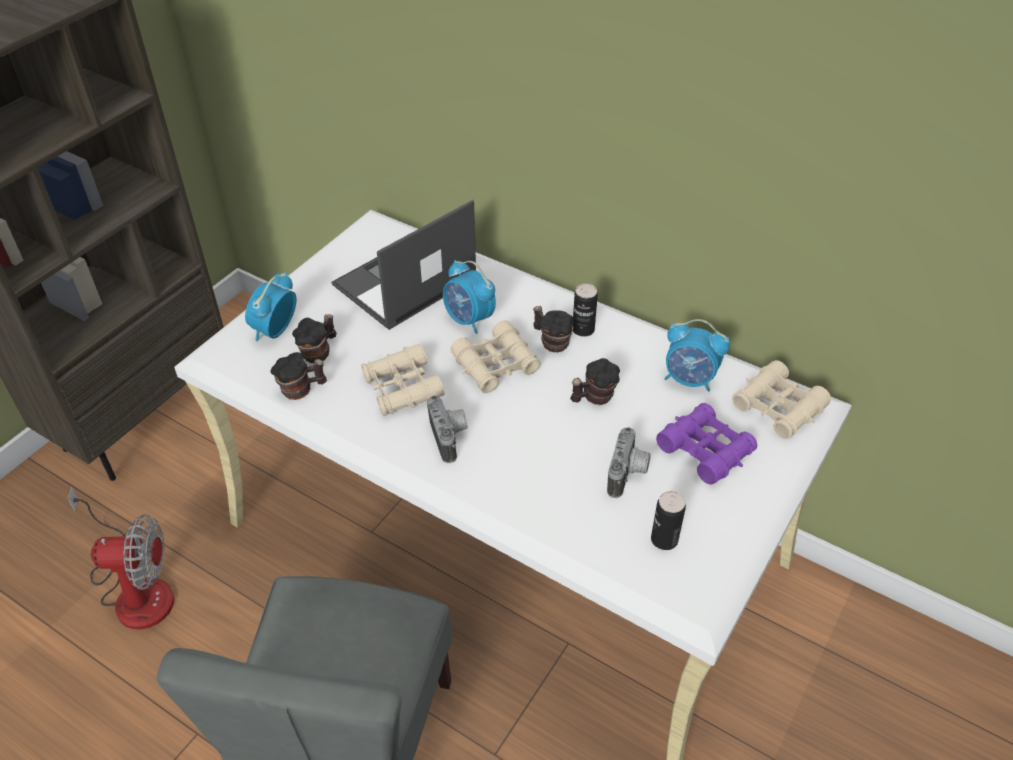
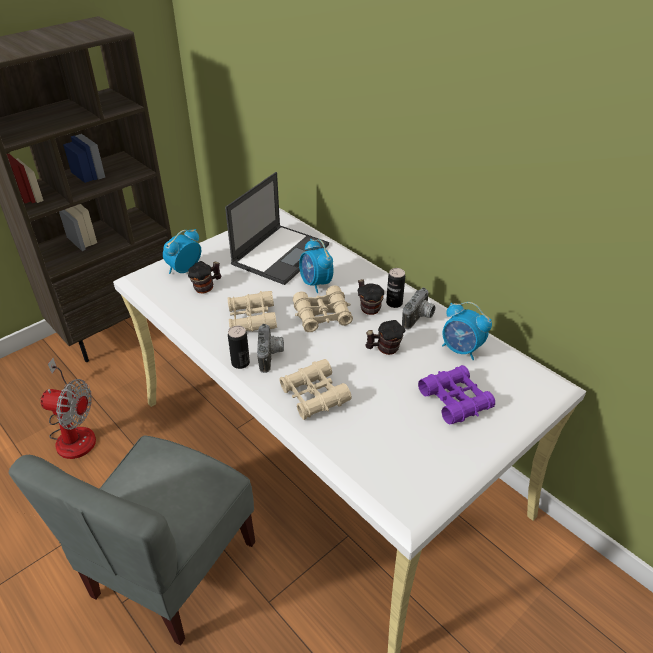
camera: 15 degrees right, 5 degrees down
mug [270,352,327,400] -> none
laptop [331,200,476,330] -> laptop turned 150 degrees clockwise [225,172,329,285]
camera [607,427,651,498] -> camera moved to [402,287,435,329]
can [651,491,686,550] -> can moved to [228,326,250,369]
beige binoculars [732,360,831,439] -> beige binoculars moved to [279,359,351,420]

